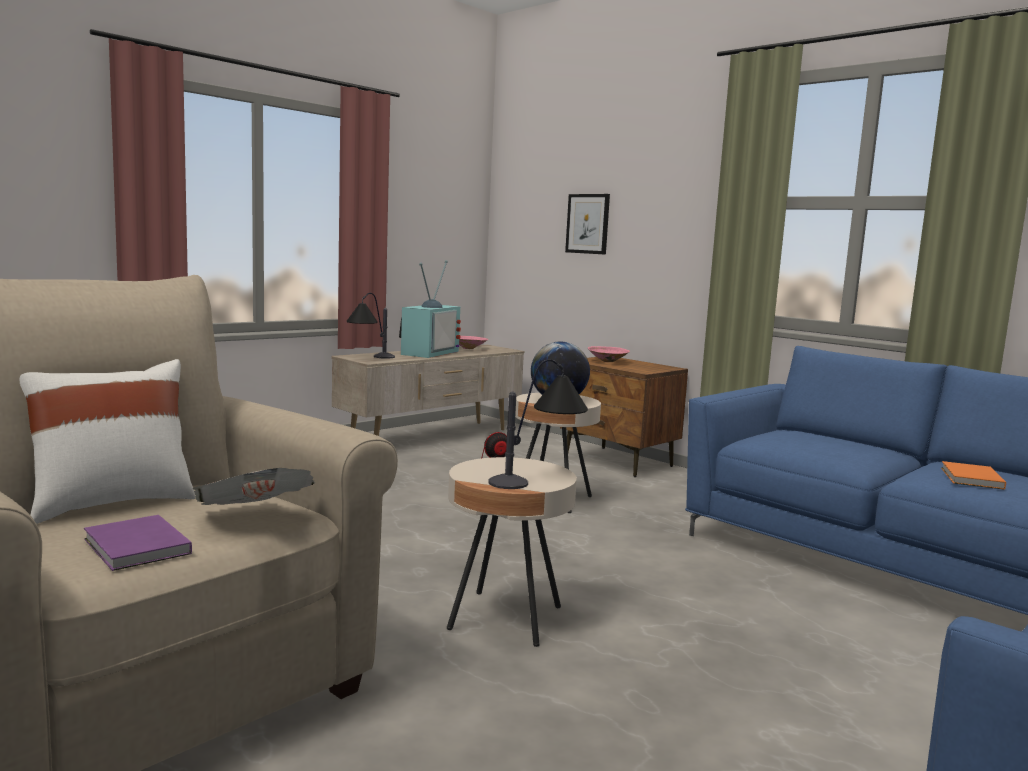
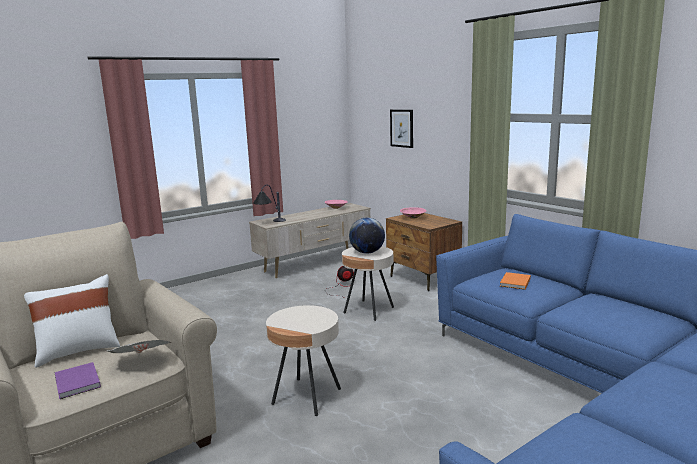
camera: 10 degrees right, 5 degrees up
television [399,260,461,358] -> none
table lamp [488,359,588,489] -> none
orange book [941,461,1006,490] -> orange book moved to [500,272,531,290]

